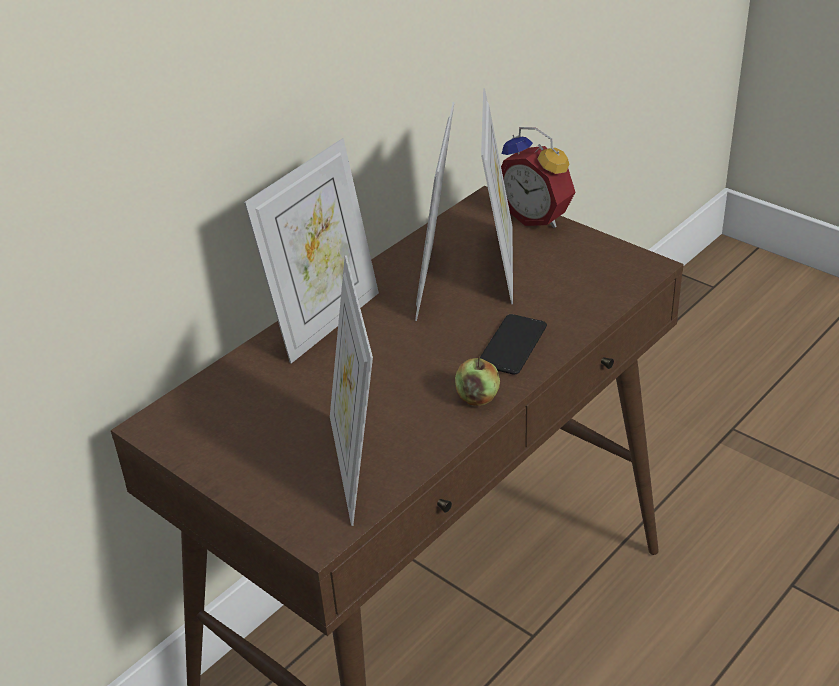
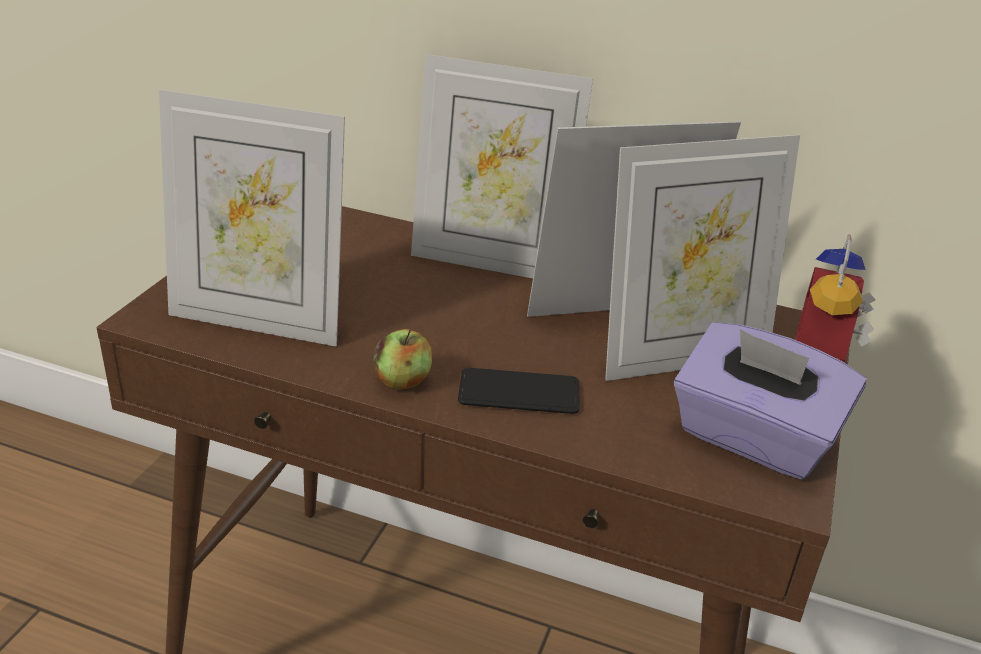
camera: 65 degrees right, 5 degrees down
picture frame [330,256,373,526] -> picture frame turned 135 degrees counterclockwise [159,89,345,346]
none -> purple tissue box [674,323,867,479]

